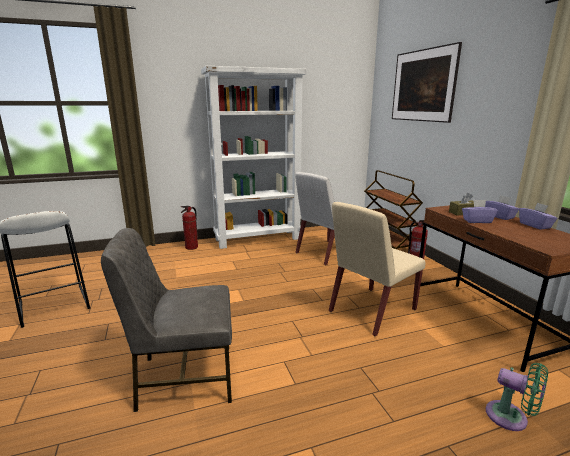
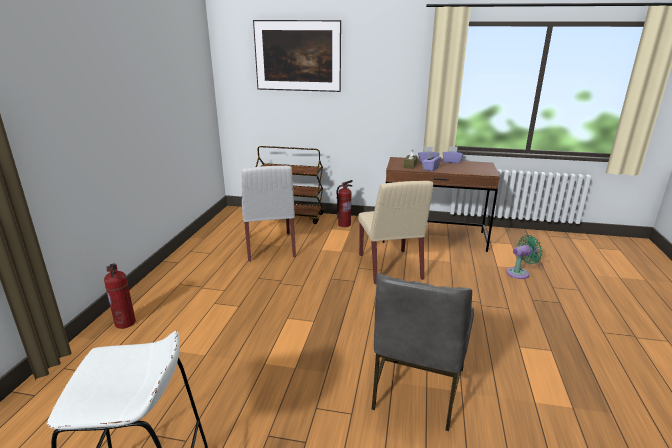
camera: 60 degrees left, 5 degrees up
white bookcase [201,66,306,249] -> none

